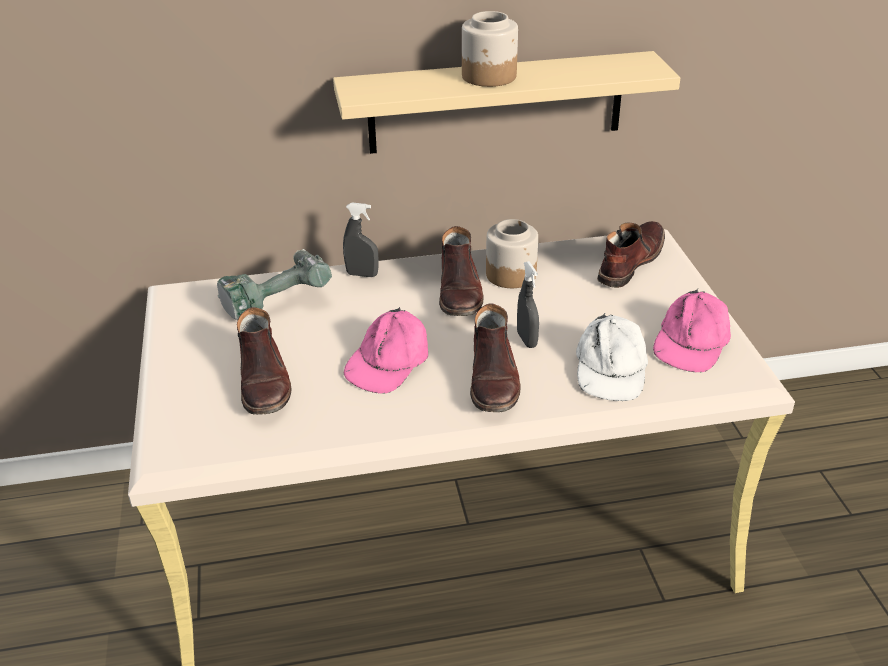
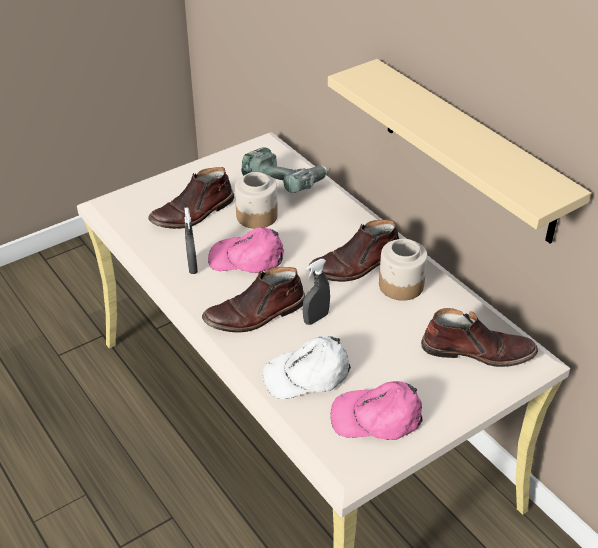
camera: 65 degrees right, 5 degrees up
grey spray bottle [343,202,379,277] -> grey spray bottle moved to [185,207,198,274]
jar [462,11,518,87] -> jar moved to [235,172,278,229]

